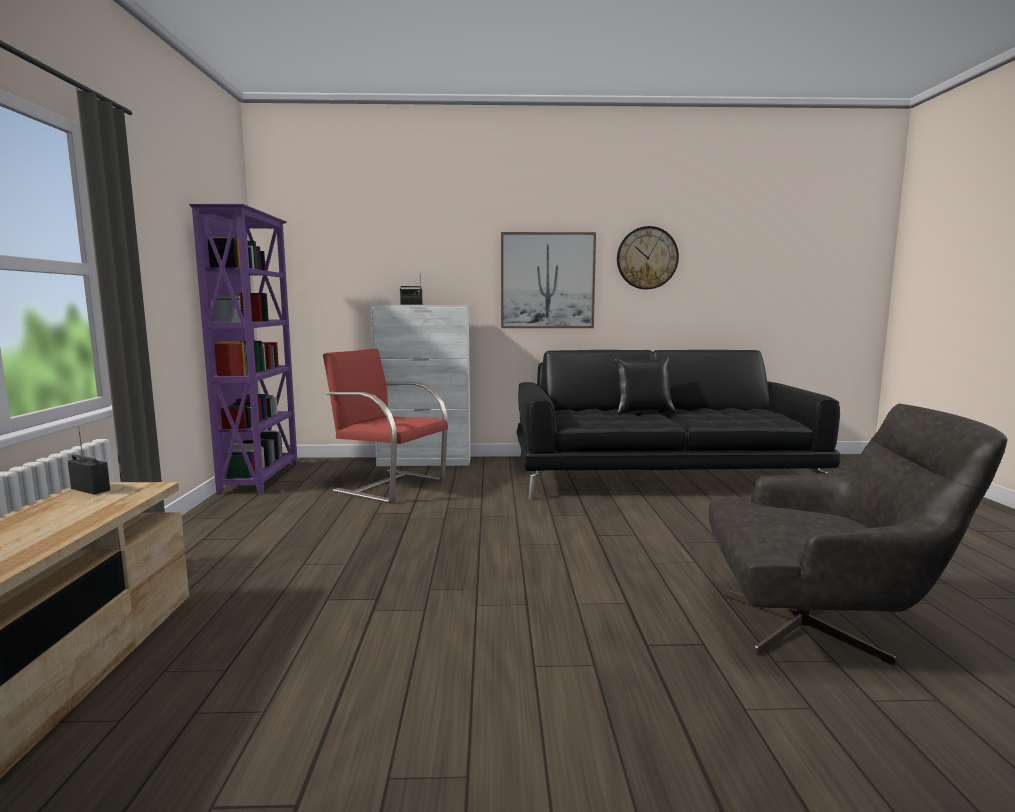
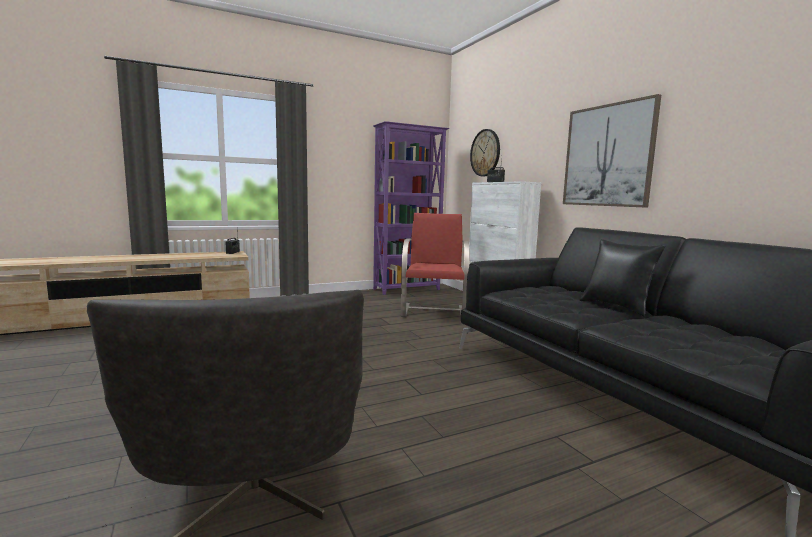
camera: 65 degrees right, 0 degrees up
wall clock [617,226,679,289] -> wall clock moved to [470,129,500,176]

